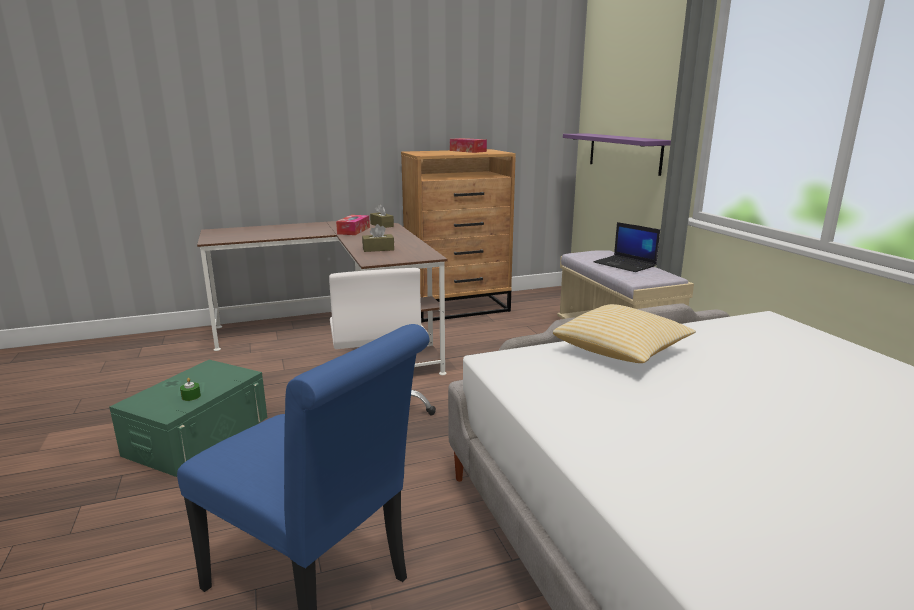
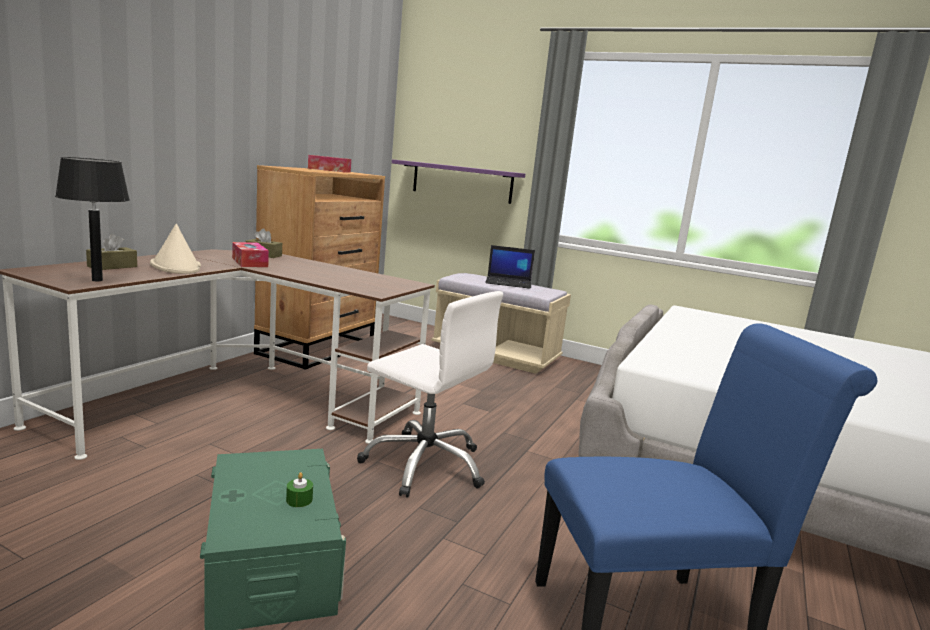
camera: 45 degrees left, 5 degrees down
brown tissue box [362,224,394,252] -> brown tissue box moved to [86,234,137,270]
pillow [553,304,696,363] -> none
none -> black table lamp [55,157,130,281]
none -> beige hat [150,224,201,274]

